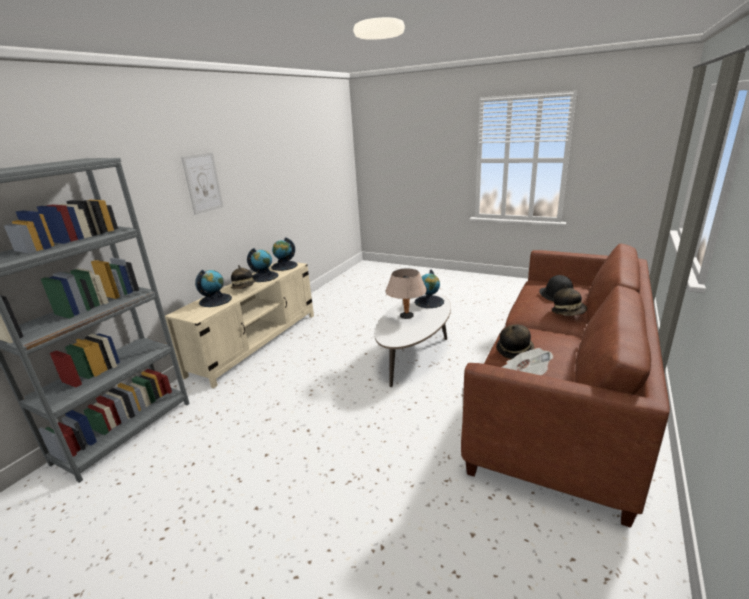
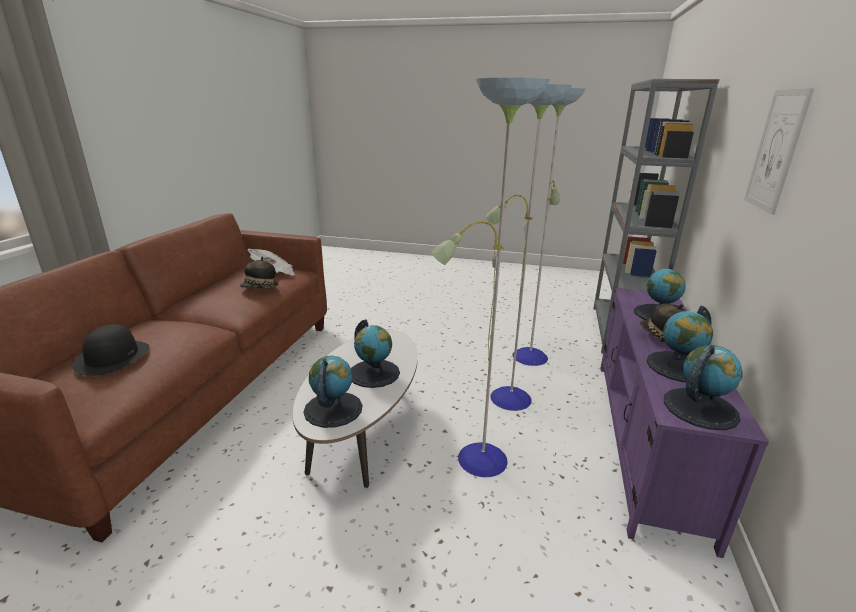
camera: 165 degrees right, 0 degrees up
beige tv stand [165,261,314,389] -> purple tv stand [601,288,769,558]
beige table lamp [385,269,427,319] -> globe [351,320,400,388]
hat [552,285,587,316] -> none
none -> floor lamp [432,78,585,477]

